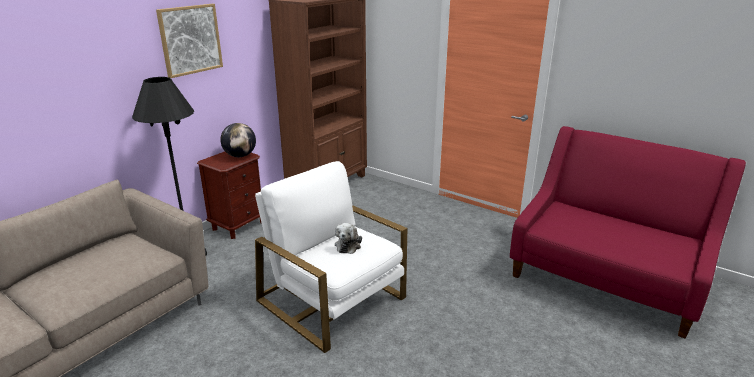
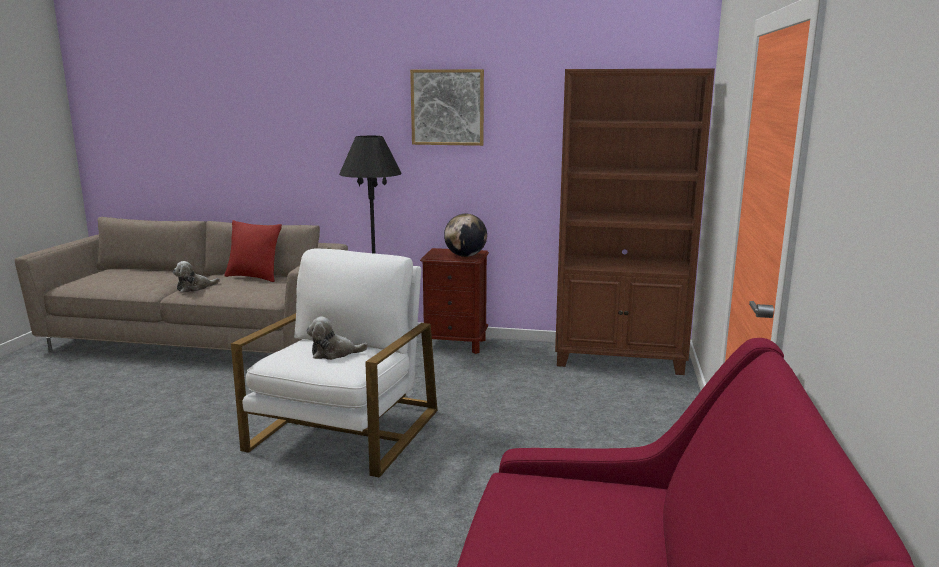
camera: 65 degrees right, 10 degrees down
none -> plush toy [173,261,220,293]
none -> red pillow [224,220,282,282]

